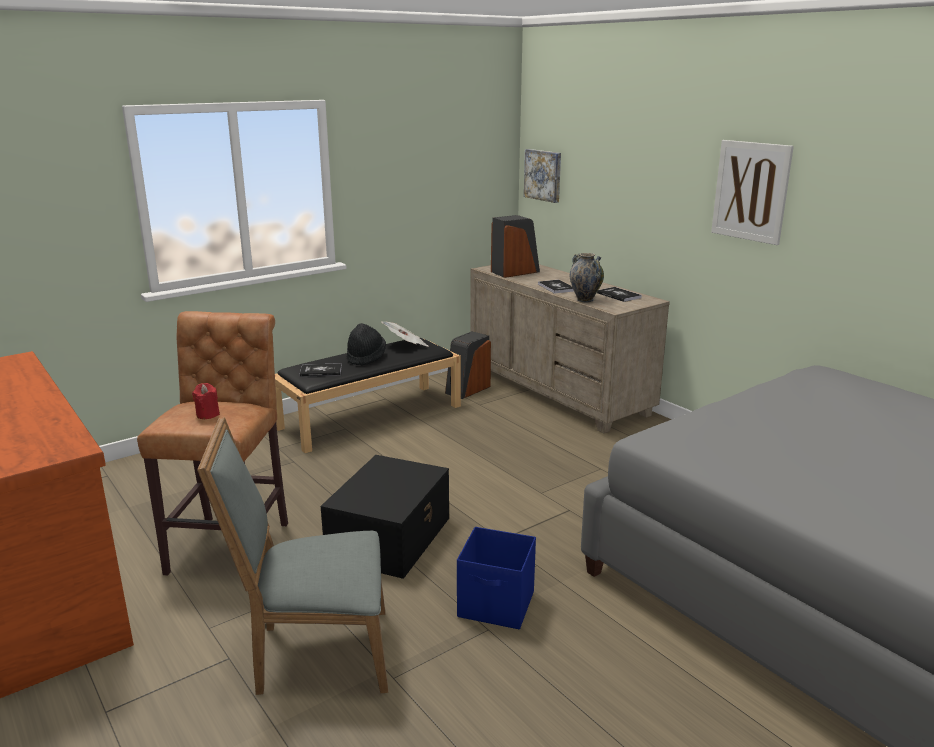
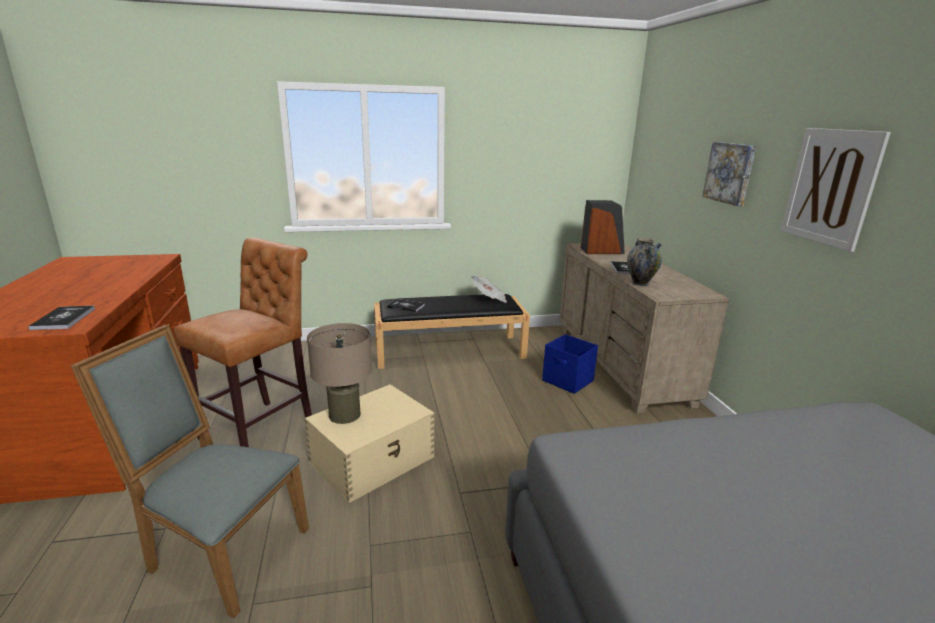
camera: 25 degrees right, 0 degrees up
red candle [192,383,220,419] -> none
black storage box [320,455,449,579] -> beige storage box [305,384,434,503]
black hat [347,323,386,366] -> none
speaker [445,331,491,399] -> none
blue storage box [457,527,536,629] -> blue storage box moved to [542,334,598,394]
picture [524,149,561,203] -> picture moved to [702,142,756,206]
book [597,287,642,302] -> book moved to [28,306,95,330]
none -> beige table lamp [307,323,372,424]

